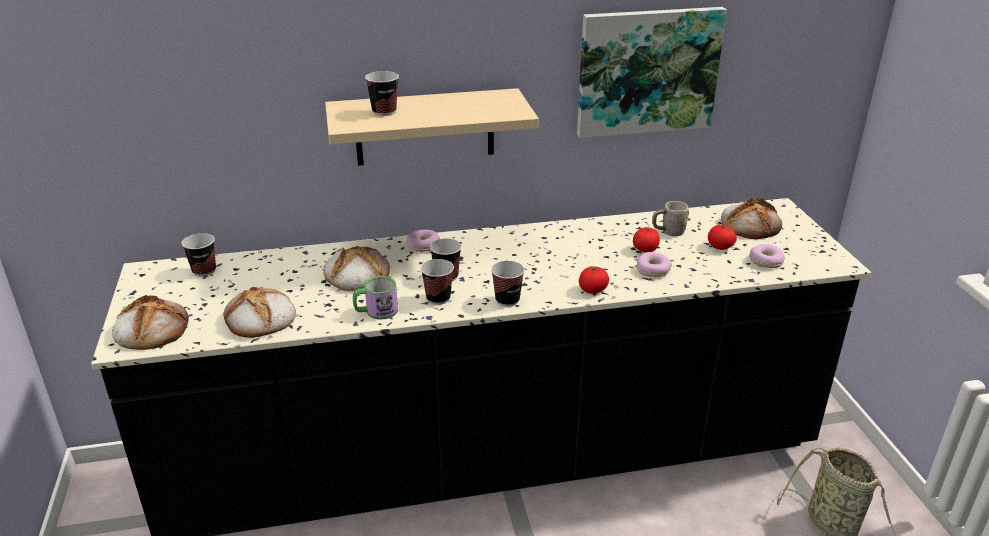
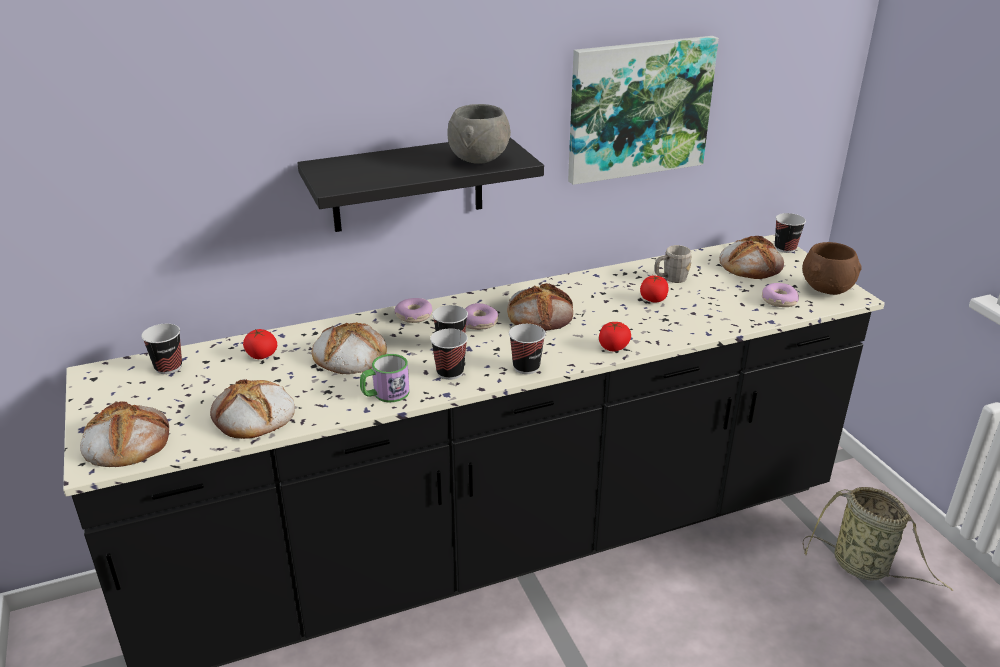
camera: 10 degrees left, 0 degrees up
beige shelf [325,88,539,166] -> black shelf [297,137,544,232]
cup [365,71,399,116] -> cup moved to [775,213,806,253]
donut [637,252,672,277] -> donut moved to [465,303,499,330]
tomato [708,225,737,250] -> tomato moved to [243,329,277,359]
none -> grey bowl [447,104,511,164]
none -> bread [507,283,573,331]
none -> brown bowl [802,242,861,295]

